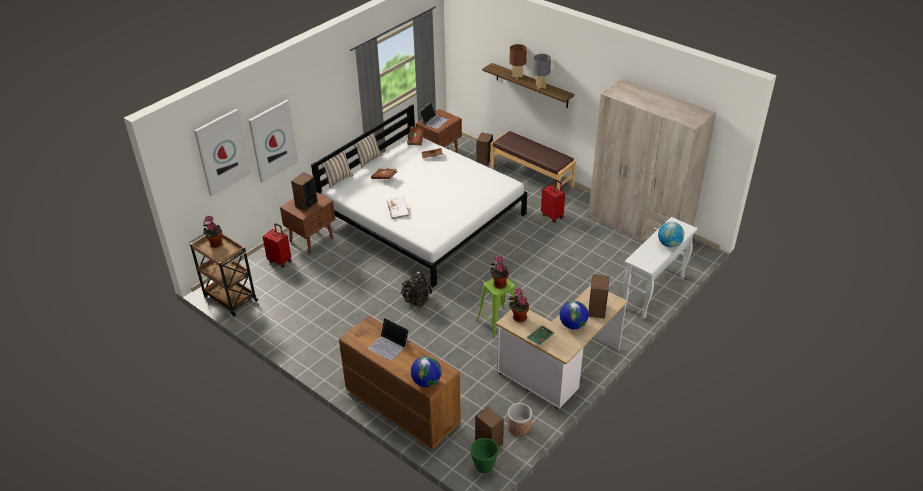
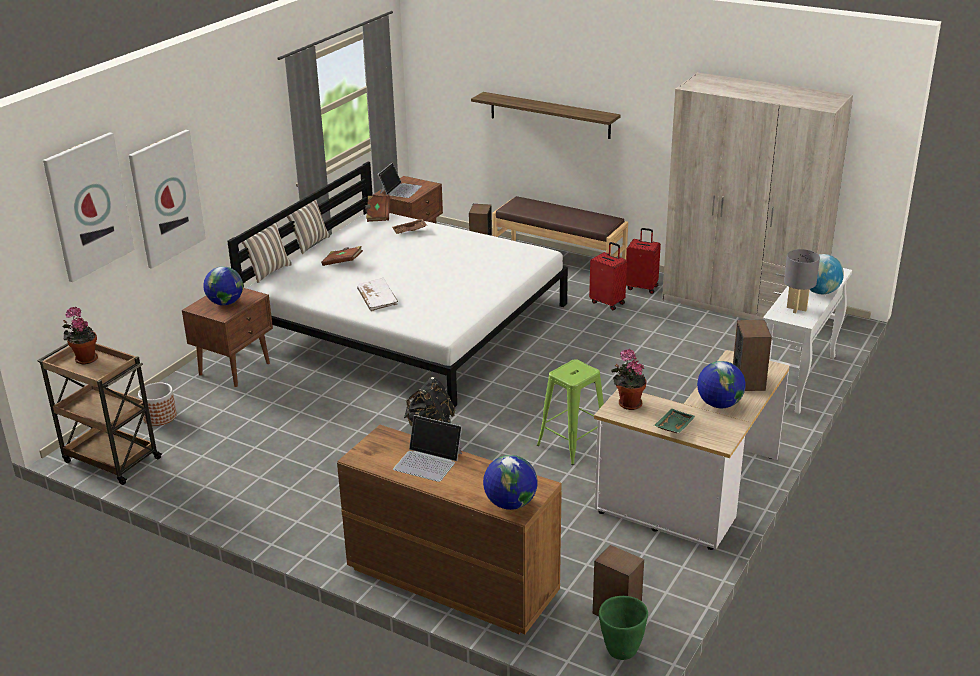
camera: 10 degrees left, 10 degrees down
red suitcase [263,223,292,268] -> red suitcase moved to [626,228,661,294]
speaker [291,172,318,211] -> globe [203,266,243,305]
potted plant [490,256,509,289] -> none
planter [507,403,532,436] -> planter moved to [138,382,177,426]
brown table lamp [509,44,527,79] -> none
grey table lamp [533,54,551,89] -> grey table lamp moved to [784,249,820,313]

